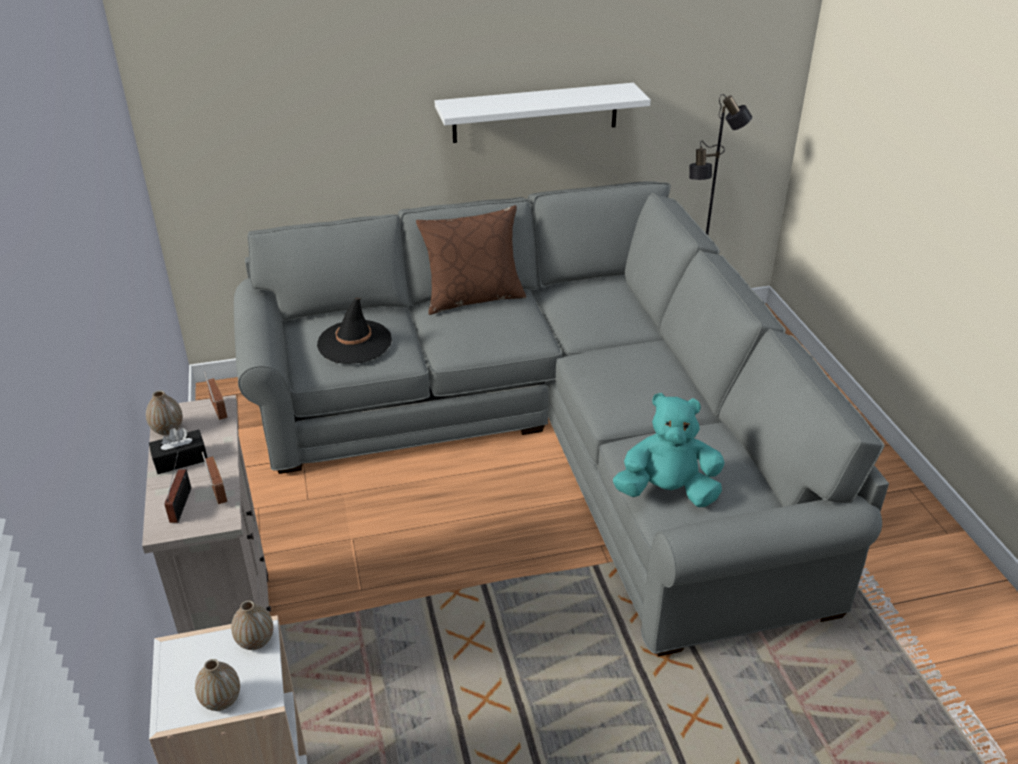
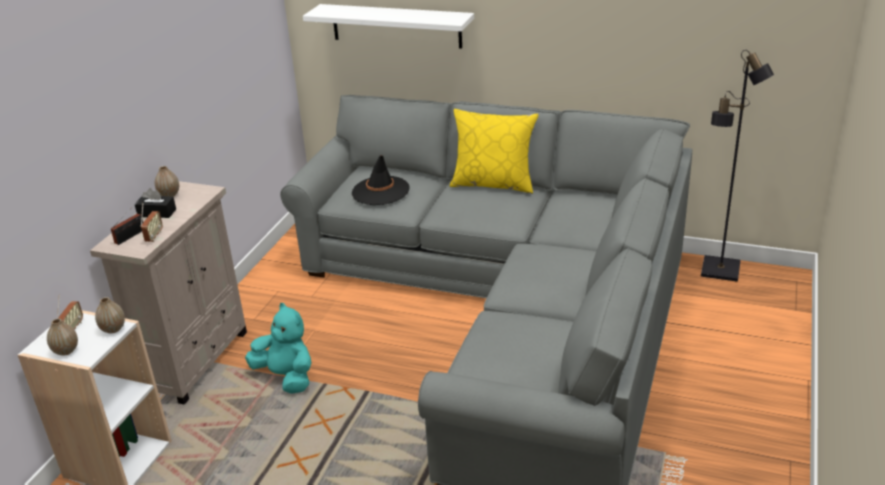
camera: 35 degrees right, 5 degrees down
radio [204,372,228,420] -> radio moved to [57,295,83,330]
brown pillow [416,205,526,315] -> yellow pillow [450,109,539,194]
white shelf [435,83,651,143] -> white shelf moved to [303,4,474,49]
turquoise plush toy [613,393,724,507] -> turquoise plush toy moved to [245,303,312,394]

